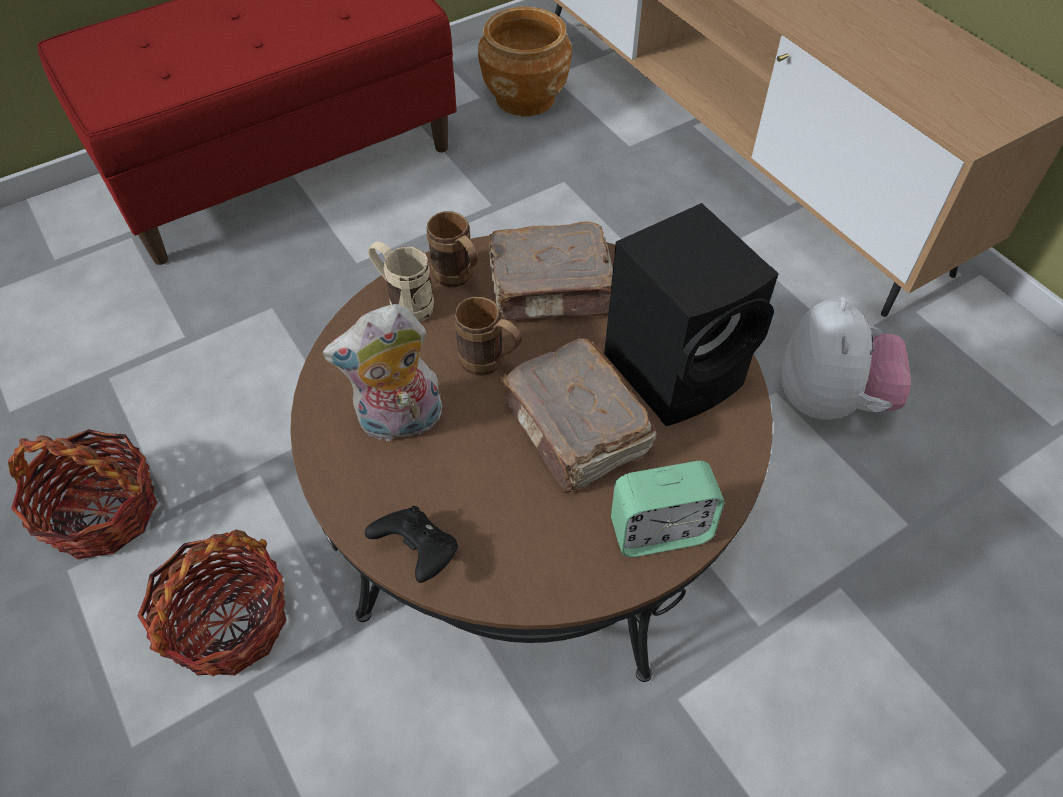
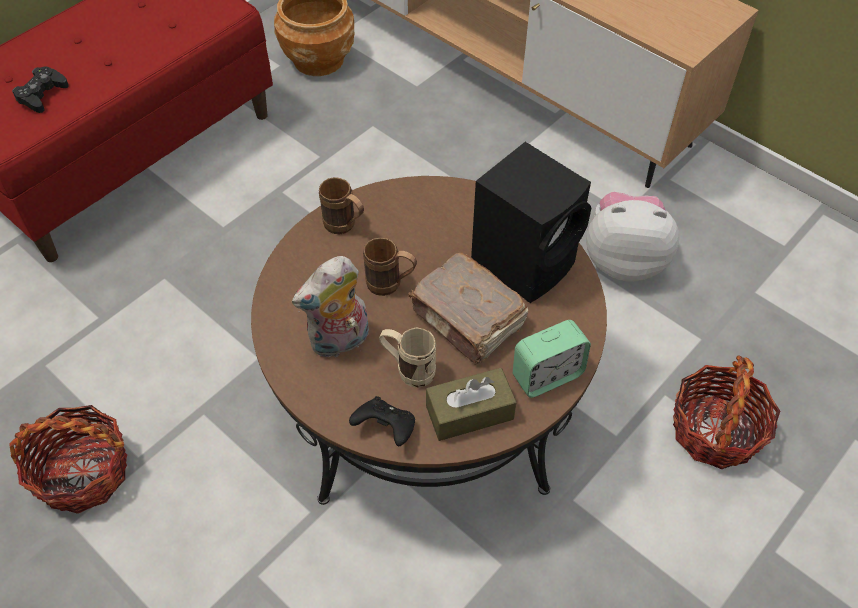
camera: 15 degrees left, 0 degrees up
basket [138,530,287,676] -> basket moved to [673,355,780,469]
beige mug [368,241,434,322] -> beige mug moved to [379,327,436,388]
brown book [489,221,613,320] -> none
plush toy [780,296,911,420] -> plush toy turned 75 degrees counterclockwise [586,192,680,282]
none -> black game controller [12,67,69,113]
none -> brown tissue box [426,368,517,441]

